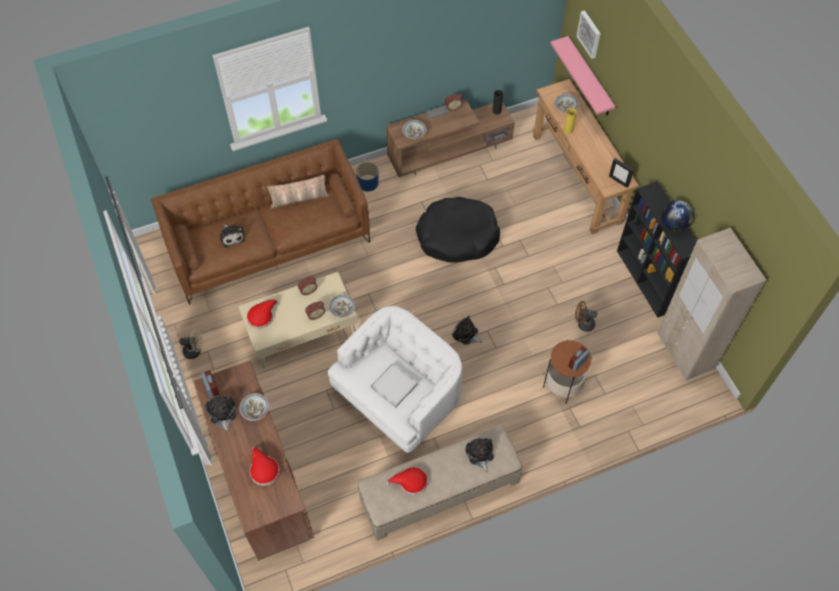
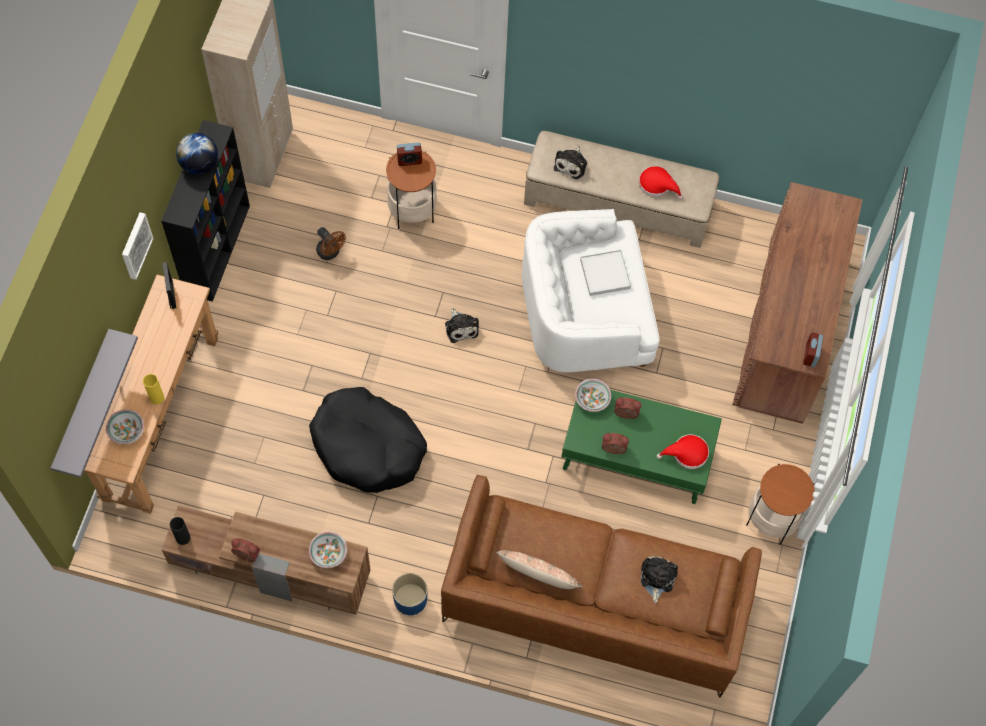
camera: 145 degrees left, 5 degrees up
beige fan [179,329,202,359] -> side table [746,464,815,545]
plush toy [205,396,236,432] -> none
beige coffee table [238,272,358,369] -> green coffee table [561,390,722,504]
bowl [239,393,269,421] -> none
red hat [250,447,280,486] -> none
pink shelf [550,36,615,116] -> grey shelf [51,329,138,478]
picture [577,10,601,59] -> picture moved to [122,212,154,280]

